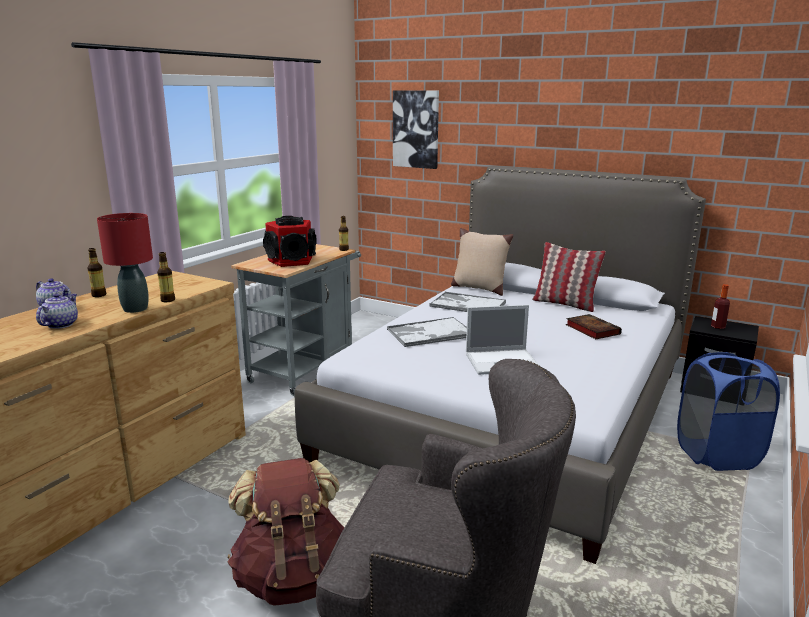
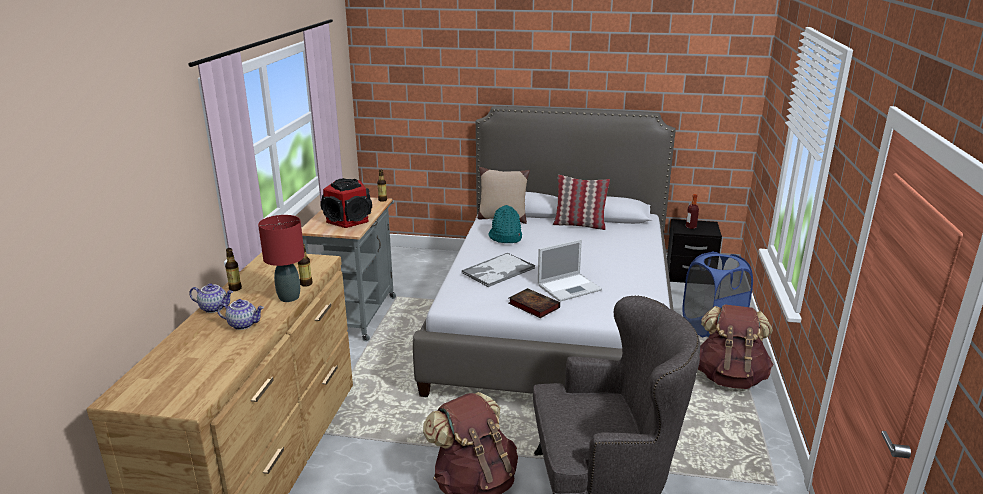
camera: 20 degrees left, 5 degrees up
teapot [36,293,78,329] -> teapot turned 105 degrees clockwise [217,299,264,330]
picture [393,90,439,169] -> none
tray [429,292,506,312] -> turquoise hat [489,205,522,243]
book [566,314,622,339] -> book moved to [508,288,560,318]
none -> brown backpack [698,305,774,389]

